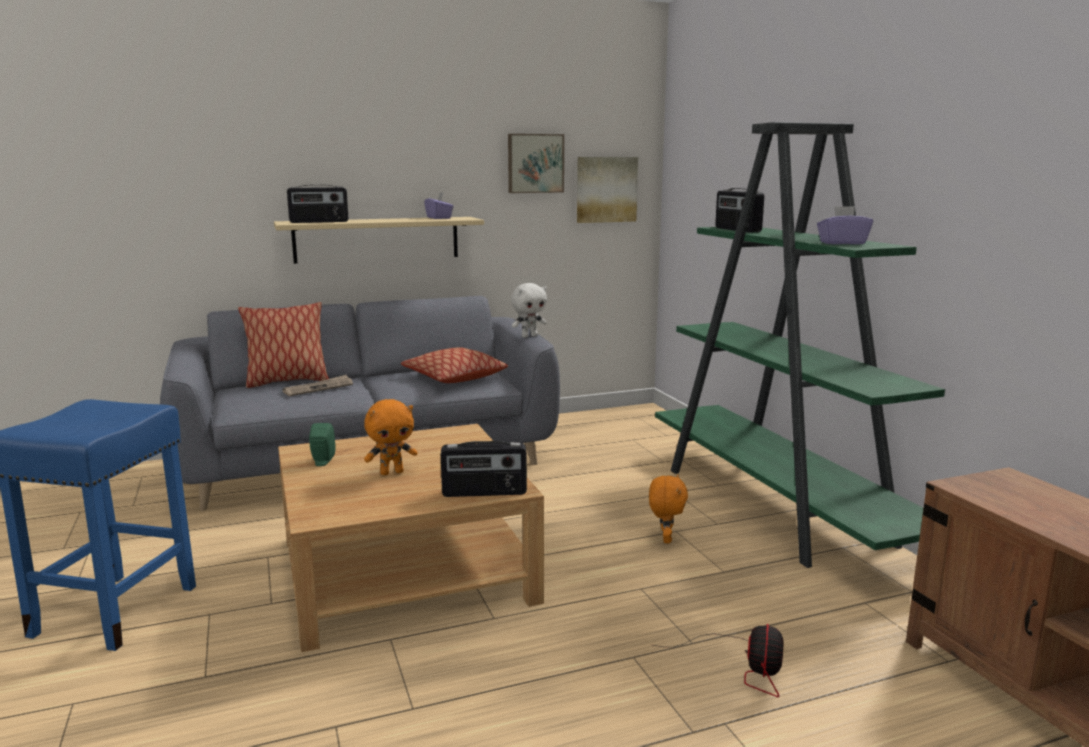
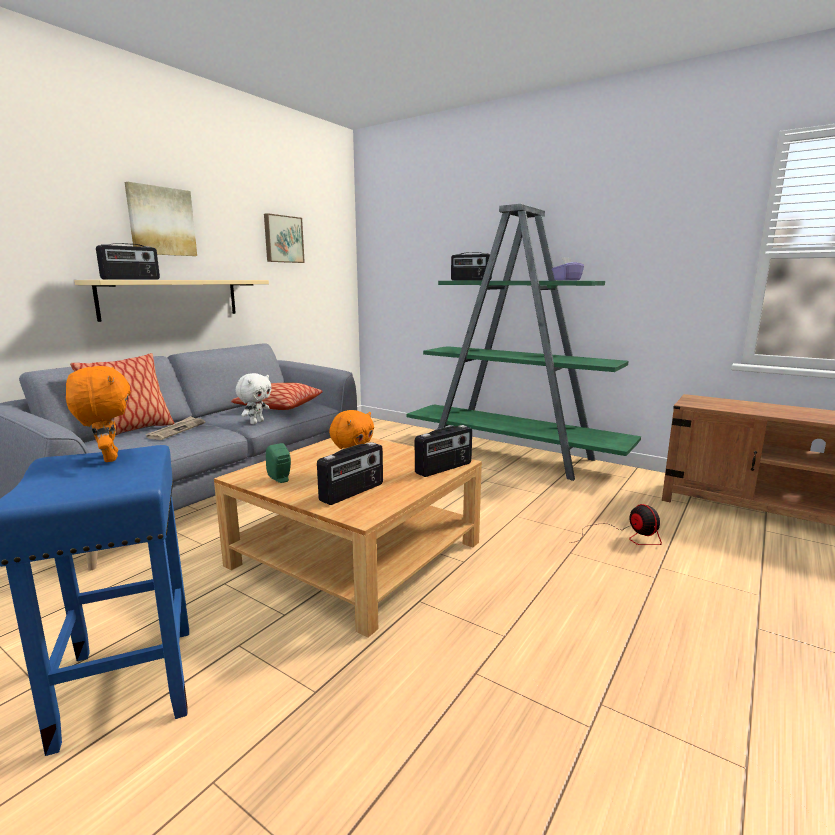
camera: 35 degrees left, 0 degrees up
purple tissue box [424,192,454,219] -> none
white plush toy [511,283,547,338] -> white plush toy moved to [236,373,272,424]
picture [577,157,638,223] -> picture moved to [124,182,197,256]
orange plush toy [649,475,688,543] -> orange plush toy moved to [66,366,130,462]
none -> radio [317,442,383,505]

